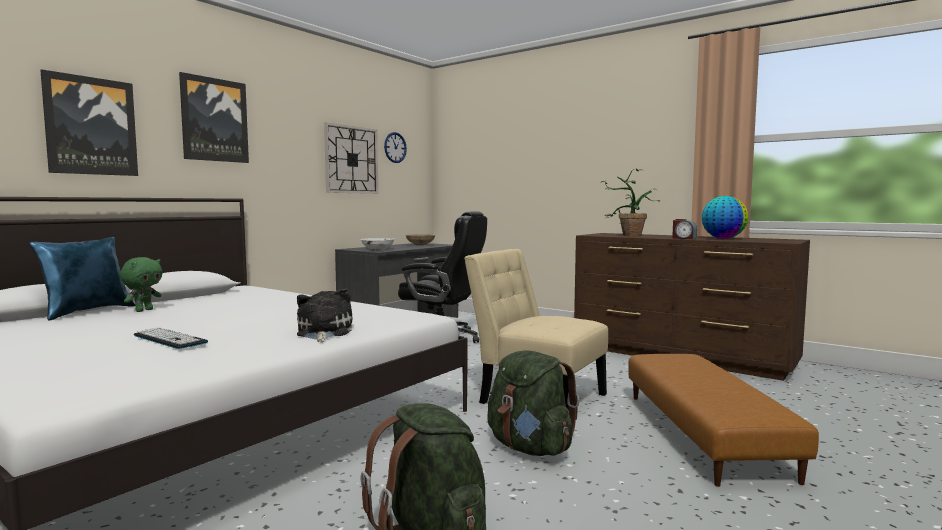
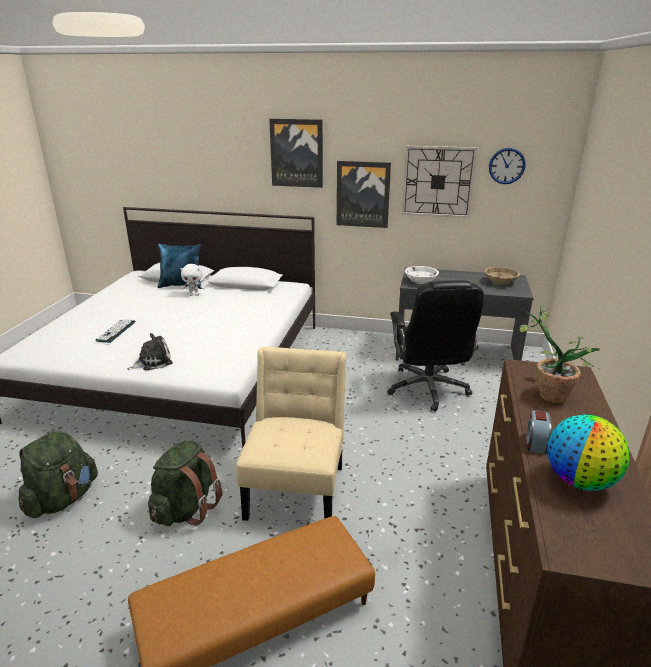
camera: 65 degrees right, 20 degrees up
picture [40,69,138,176] -> picture moved to [337,161,391,228]
green plush toy [120,257,162,312] -> white plush toy [180,264,205,296]

